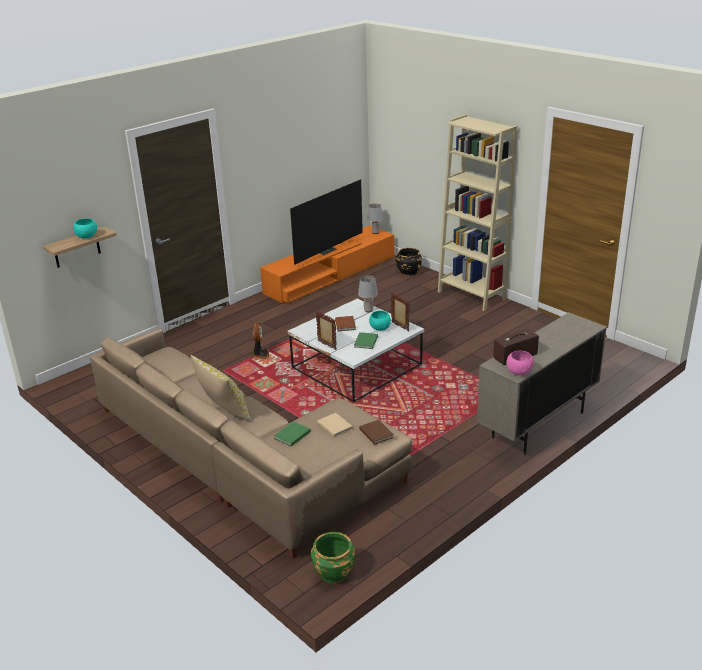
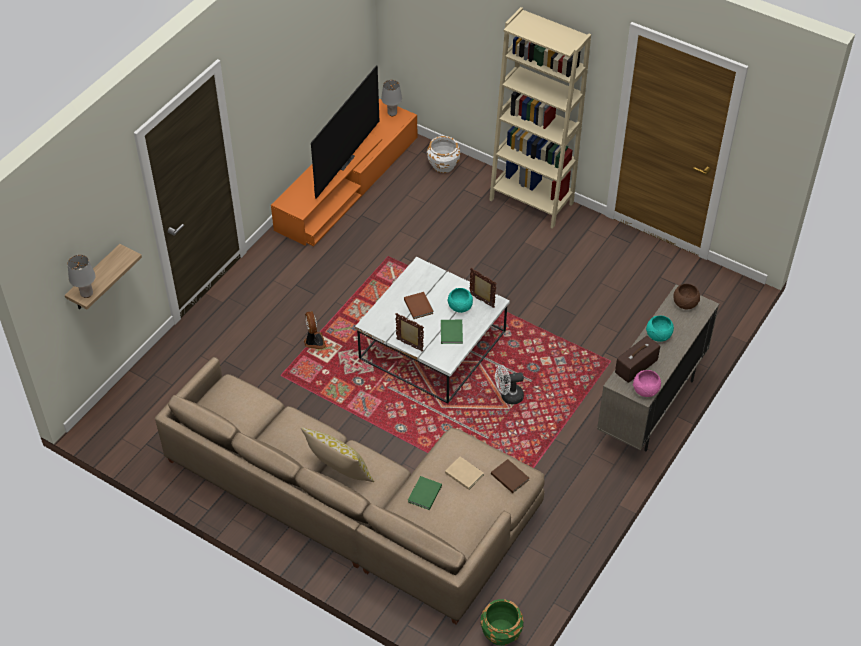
camera: 15 degrees left, 20 degrees up
turquoise bowl [74,219,97,239] -> turquoise bowl moved to [646,316,674,342]
grey table lamp [358,275,378,312] -> grey table lamp moved to [67,255,95,298]
black planter [395,248,422,276] -> white planter [427,136,461,173]
none -> white fan [495,365,524,404]
none -> brown bowl [674,284,700,309]

